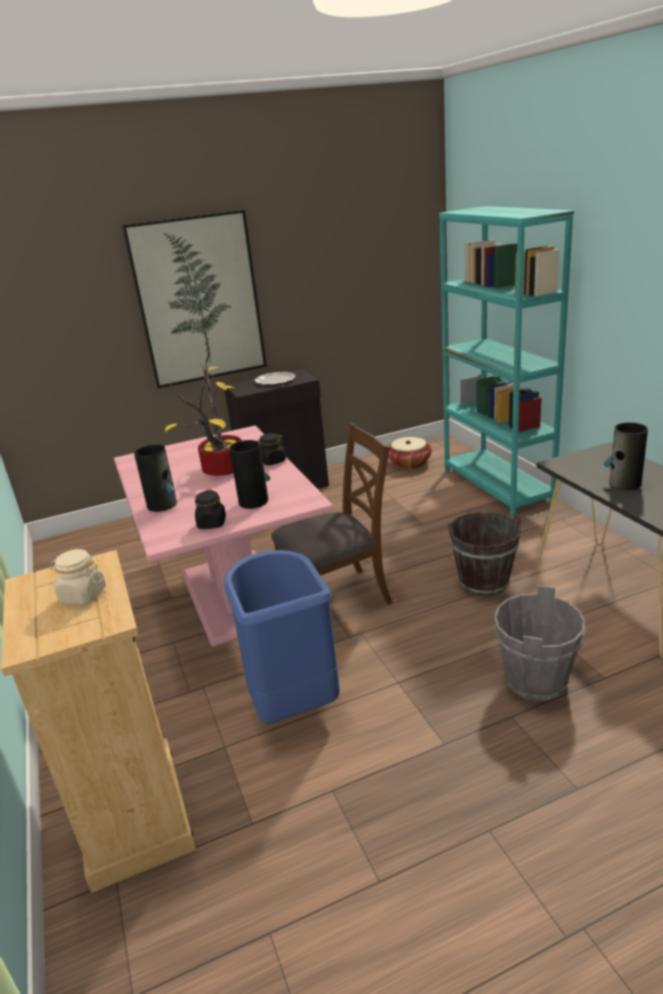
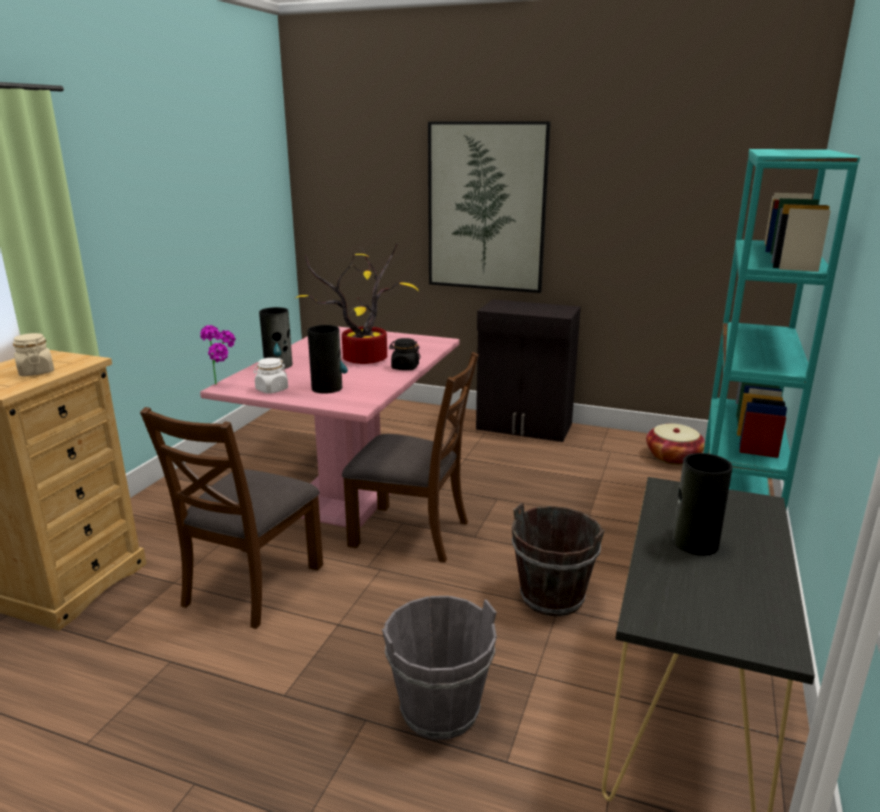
camera: 40 degrees right, 5 degrees down
black jar [195,490,226,529] -> white jar [254,358,288,394]
blue trash can [224,550,340,723] -> brown chair [140,407,323,629]
plate [255,372,296,386] -> none
none -> potted plant [200,325,236,385]

